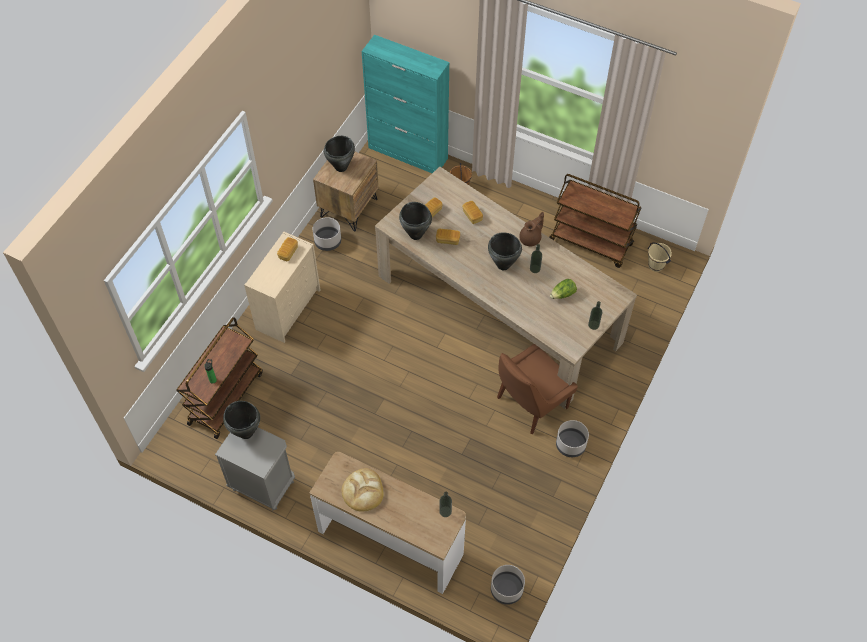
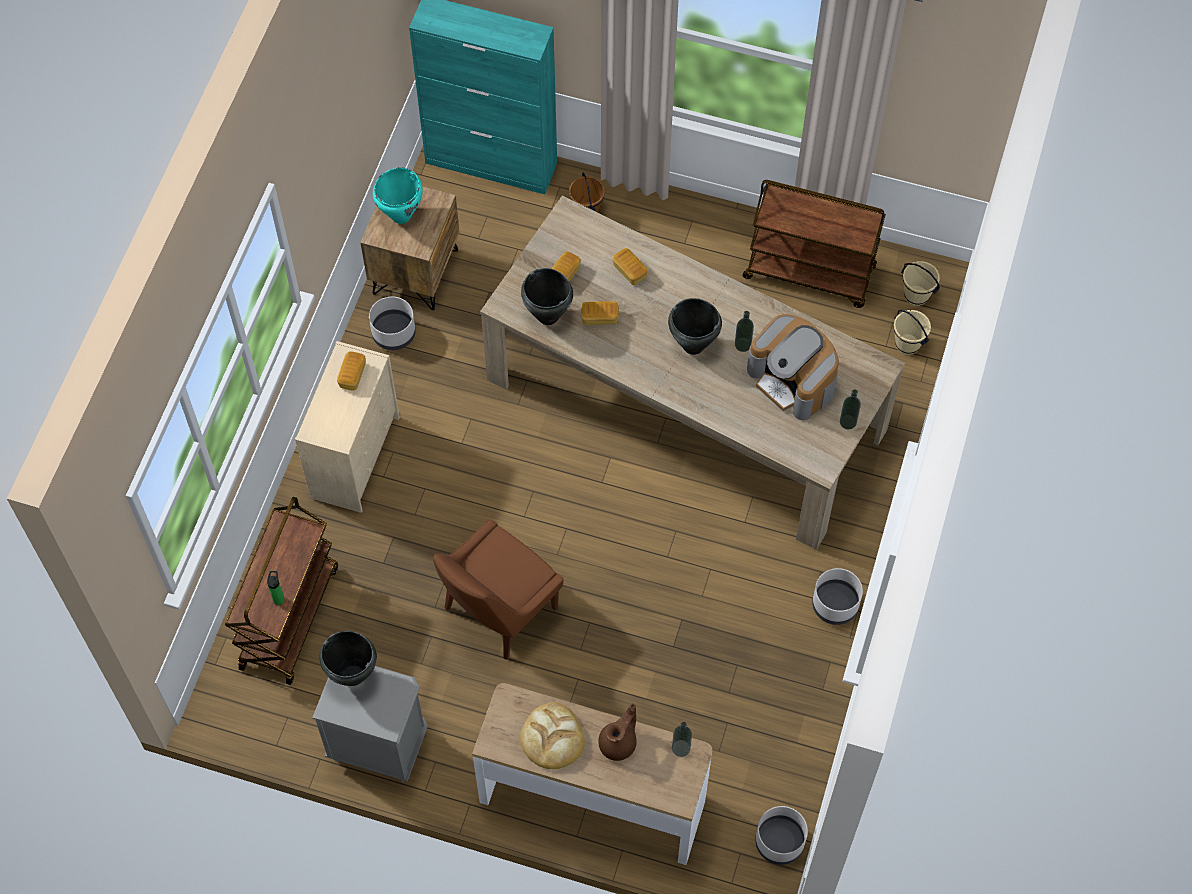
camera: 10 degrees left, 5 degrees up
black cooking pot [324,136,355,172] -> turquoise cooking pot [373,167,423,224]
brown chair [497,344,578,434] -> brown chair moved to [433,519,563,660]
brown teapot [519,212,544,246] -> brown teapot moved to [598,704,637,761]
lettuce [550,279,577,299] -> coffee machine [747,314,839,420]
none -> beige bucket [894,310,931,355]

